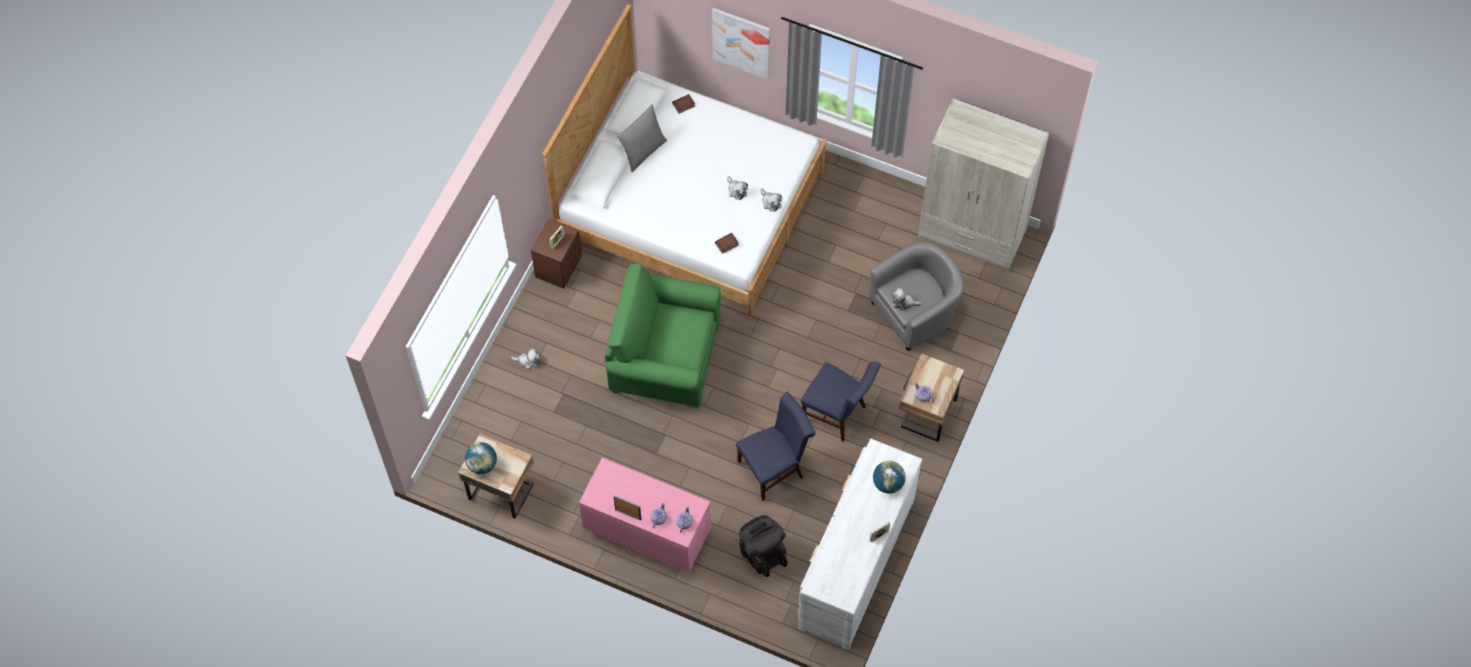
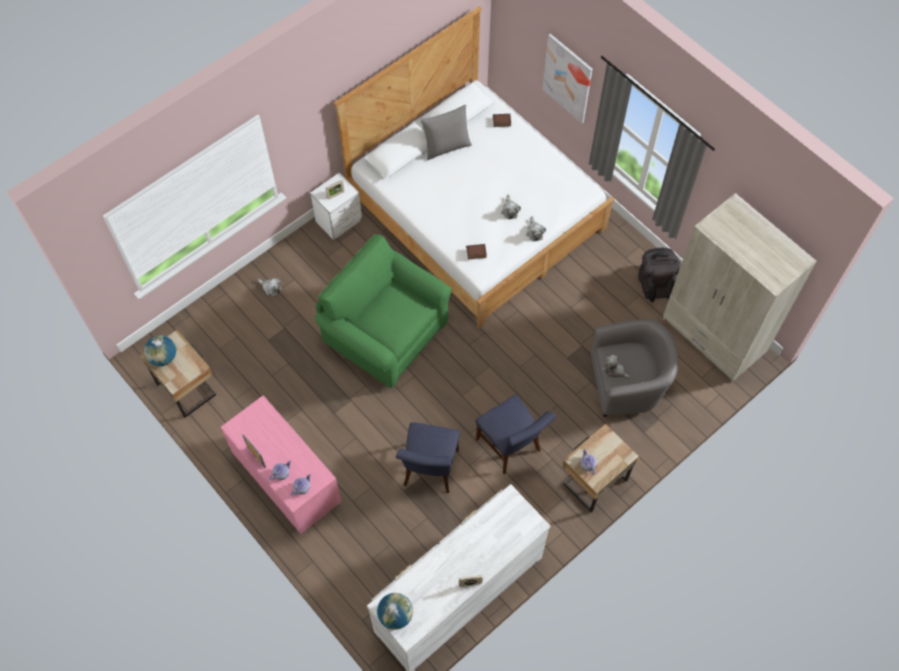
camera: 25 degrees right, 0 degrees up
brown nightstand [531,219,582,289] -> white nightstand [310,173,362,240]
blue chair [736,392,815,501] -> blue chair turned 105 degrees clockwise [396,422,460,493]
black backpack [739,515,787,577] -> black backpack moved to [638,248,681,302]
globe [873,461,906,494] -> globe moved to [377,593,413,630]

